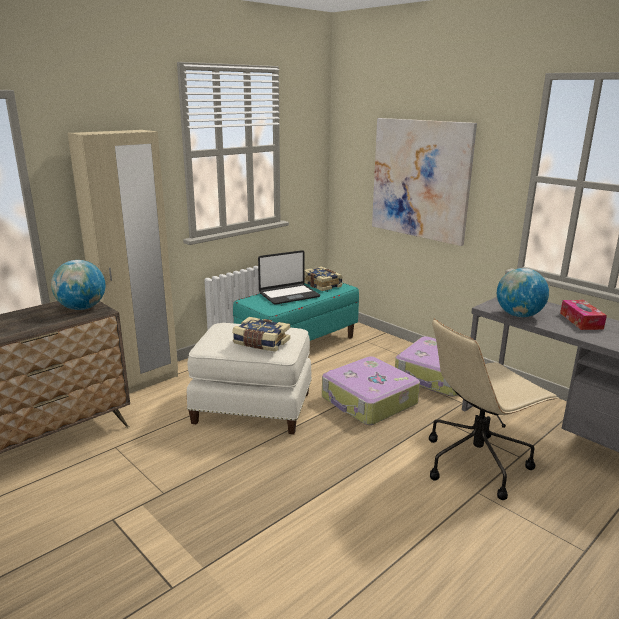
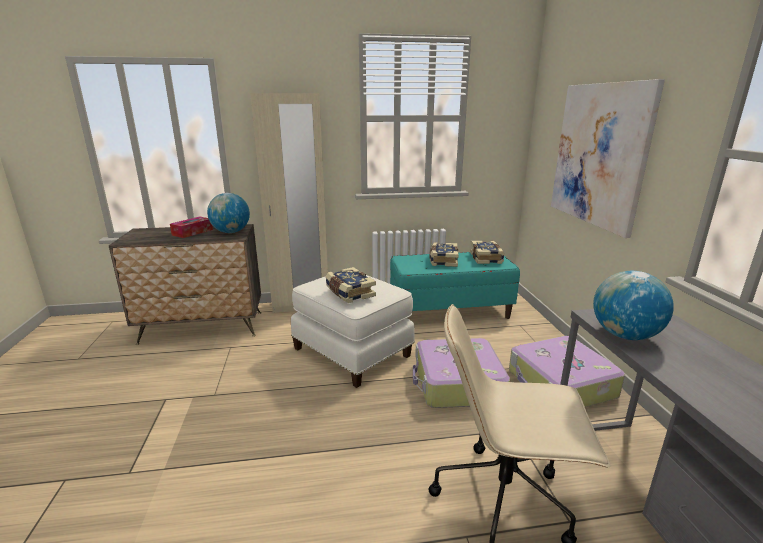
camera: 35 degrees right, 0 degrees up
laptop [258,250,320,305] -> book [429,242,459,267]
tissue box [560,300,607,330] -> tissue box moved to [170,217,213,238]

